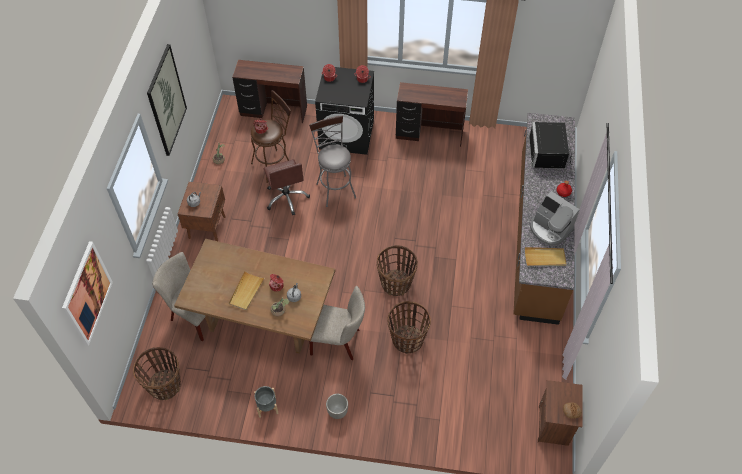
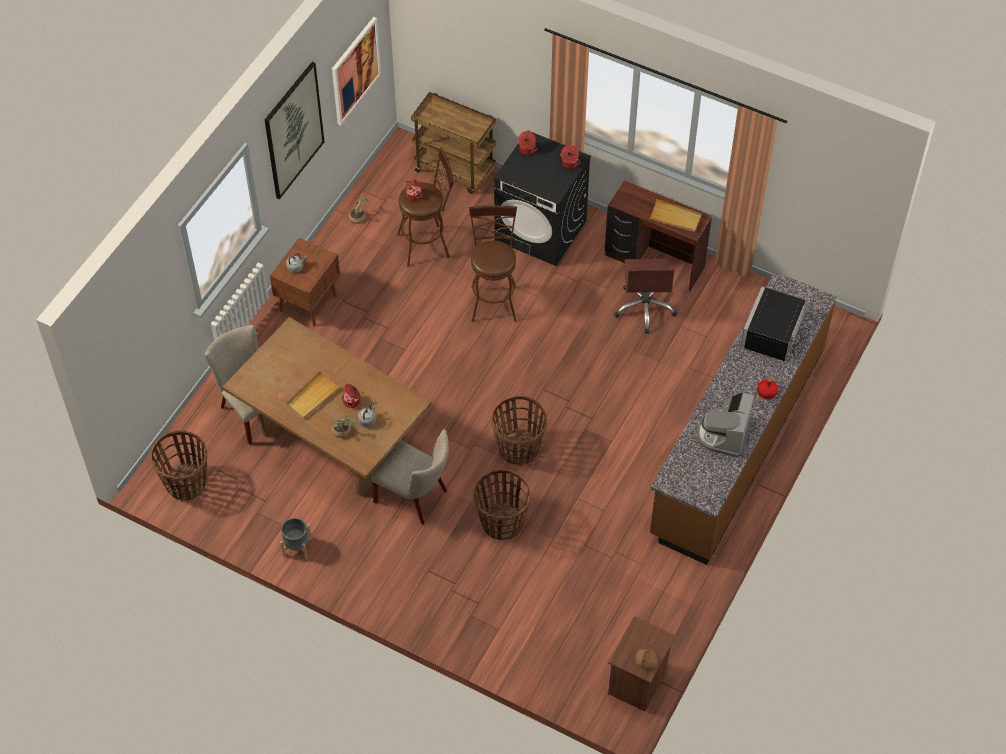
camera: 20 degrees right, 0 degrees up
picture [62,241,113,346] -> picture moved to [332,17,381,125]
brown desk [232,60,307,123] -> brown cart [411,92,496,194]
brown office chair [263,159,310,215] -> brown office chair moved to [614,259,677,333]
grey stool [309,115,356,207] -> brown stool [469,205,517,322]
planter [326,394,348,419] -> none
beige tray [525,247,566,266] -> beige tray moved to [649,199,702,232]
coffee machine [530,191,580,246] -> coffee machine turned 45 degrees clockwise [697,392,754,457]

